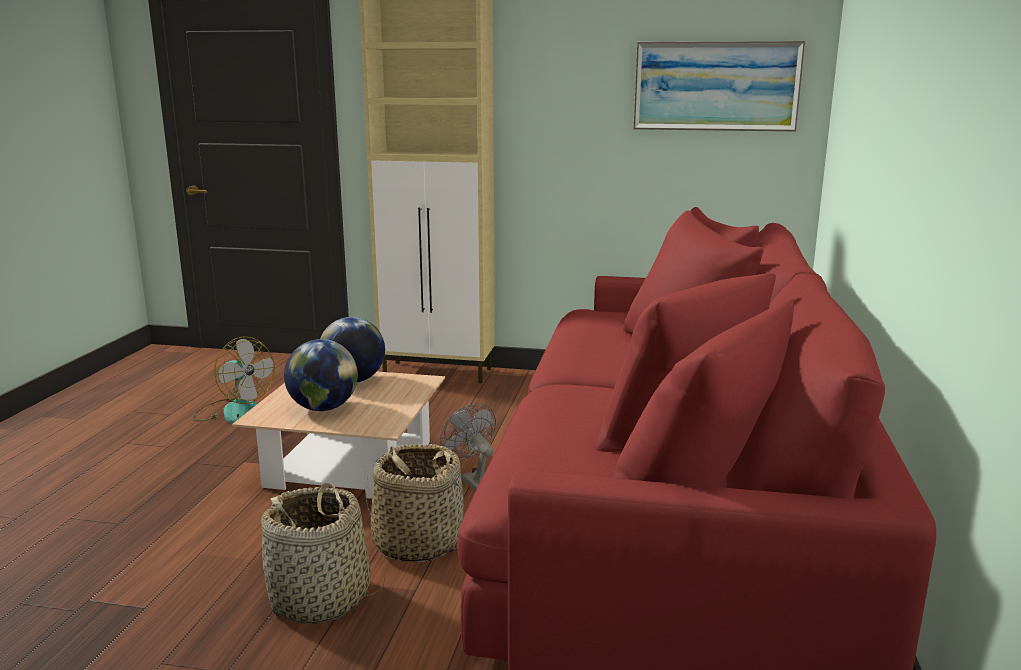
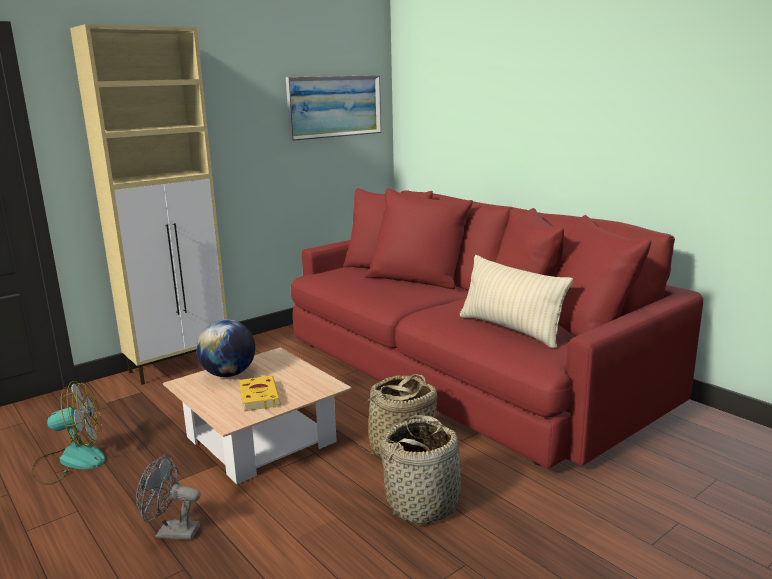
camera: 50 degrees left, 0 degrees up
globe [284,339,358,411] -> yellow book [239,376,281,411]
grey fan [440,403,496,491] -> grey fan moved to [136,454,201,540]
none -> beige pillow [460,255,573,348]

